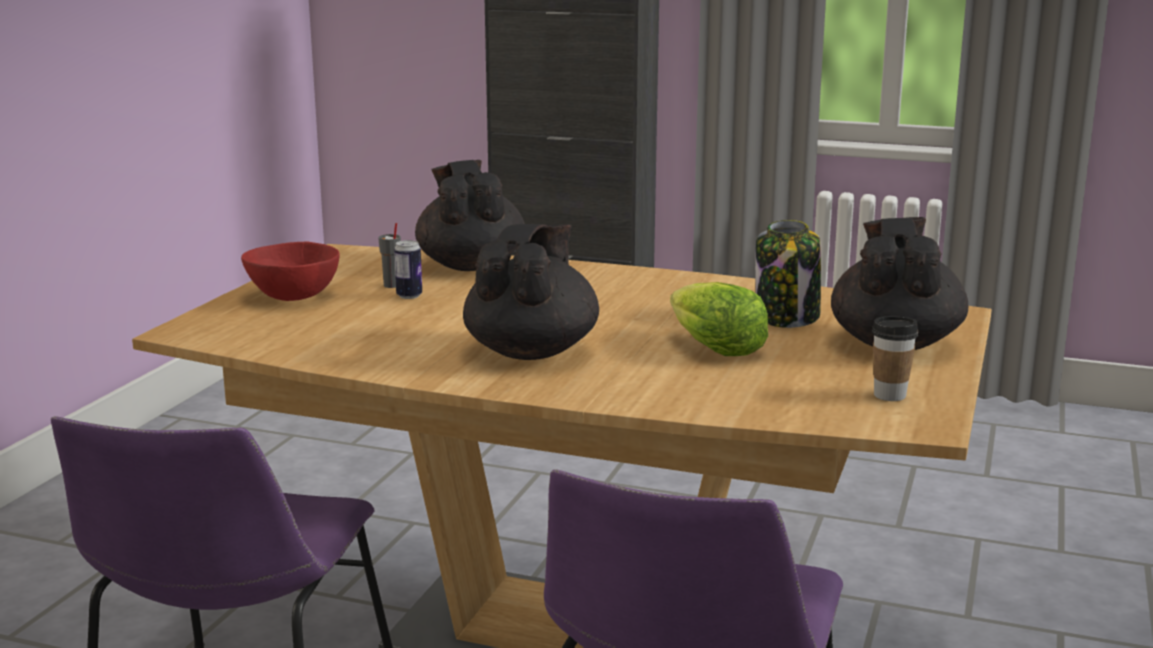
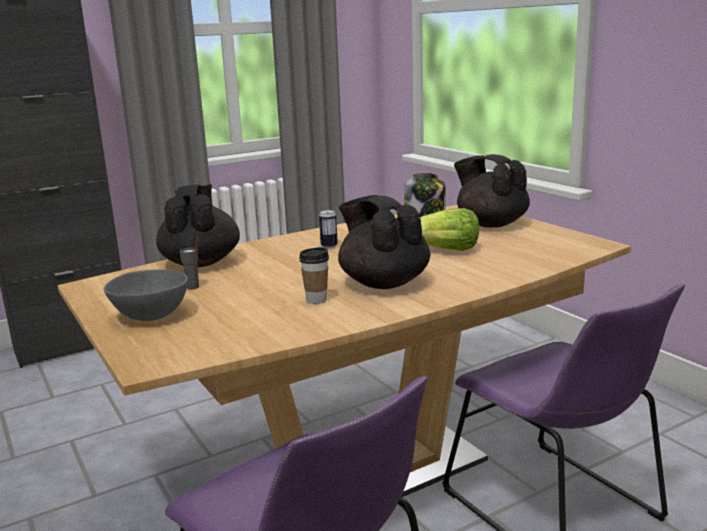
camera: 50 degrees left, 0 degrees up
red bowl [241,242,340,301] -> grey bowl [104,269,188,321]
can [394,240,422,299] -> can moved to [319,210,338,248]
black teapot [415,160,525,271] -> black teapot turned 60 degrees clockwise [156,184,240,267]
cup [872,316,918,401] -> cup moved to [299,247,329,304]

